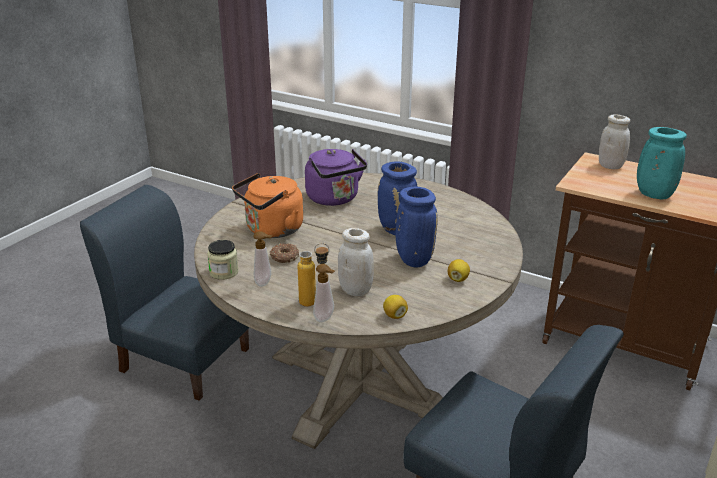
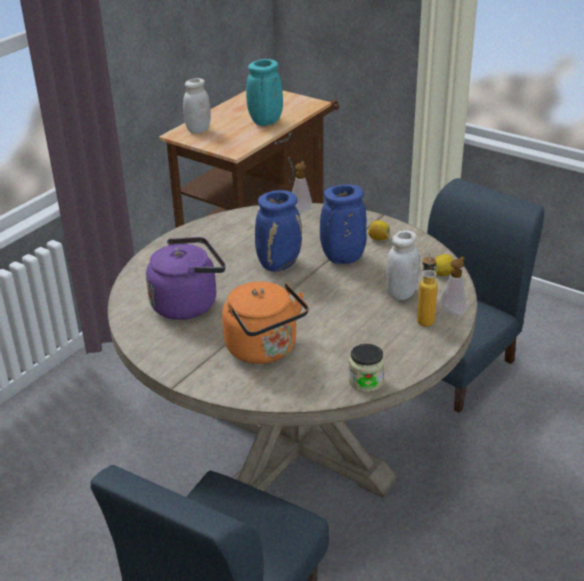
camera: 85 degrees left, 5 degrees up
soap dispenser [254,231,272,287] -> soap dispenser moved to [292,161,312,212]
donut [270,243,299,263] -> none

